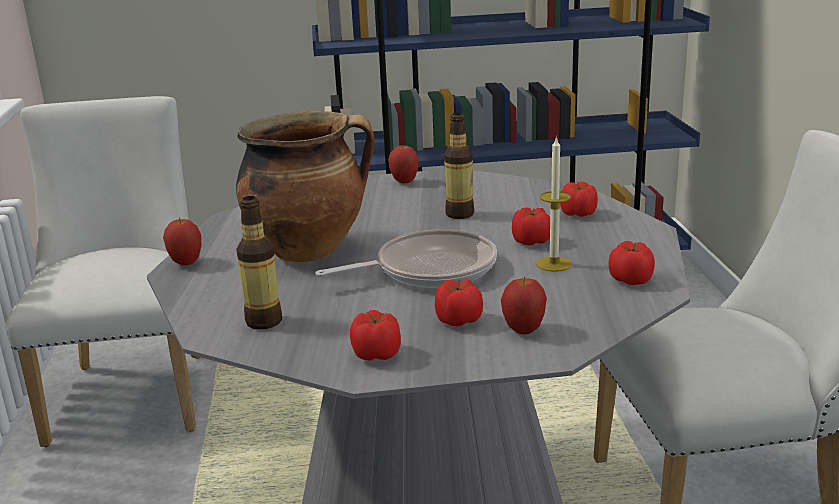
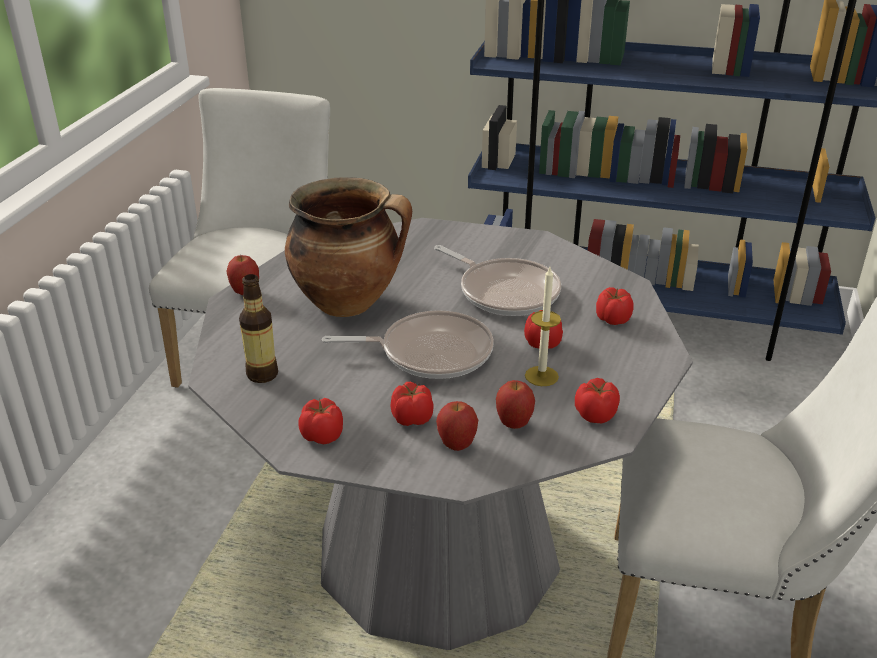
camera: 20 degrees right, 10 degrees up
apple [388,145,419,184] -> apple moved to [496,380,535,429]
bottle [444,113,474,219] -> frying pan [434,245,561,316]

